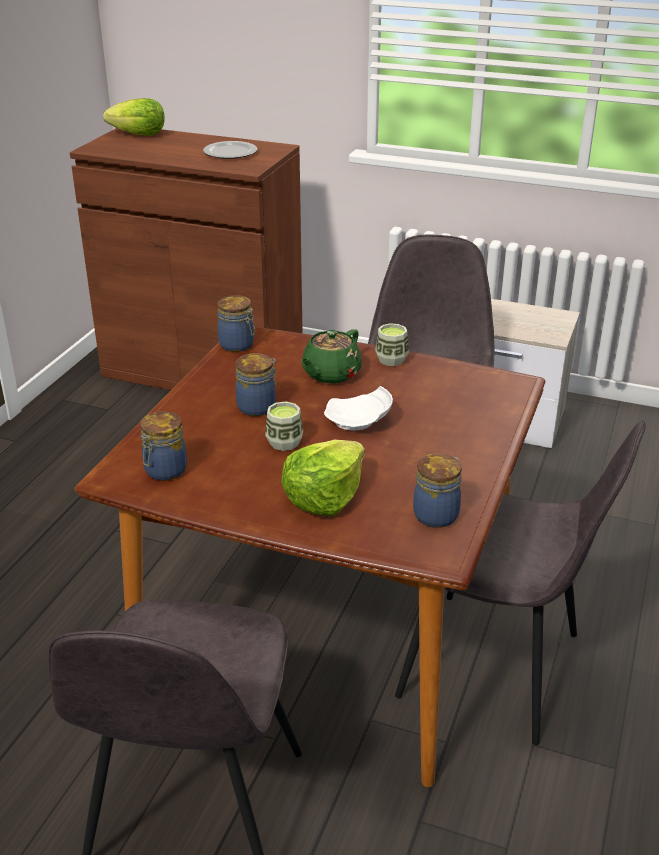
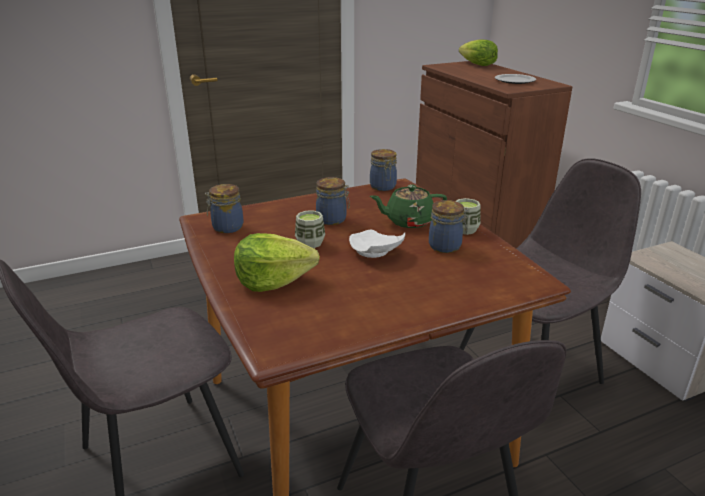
camera: 45 degrees right, 5 degrees down
jar [413,454,462,528] -> jar moved to [429,200,468,253]

